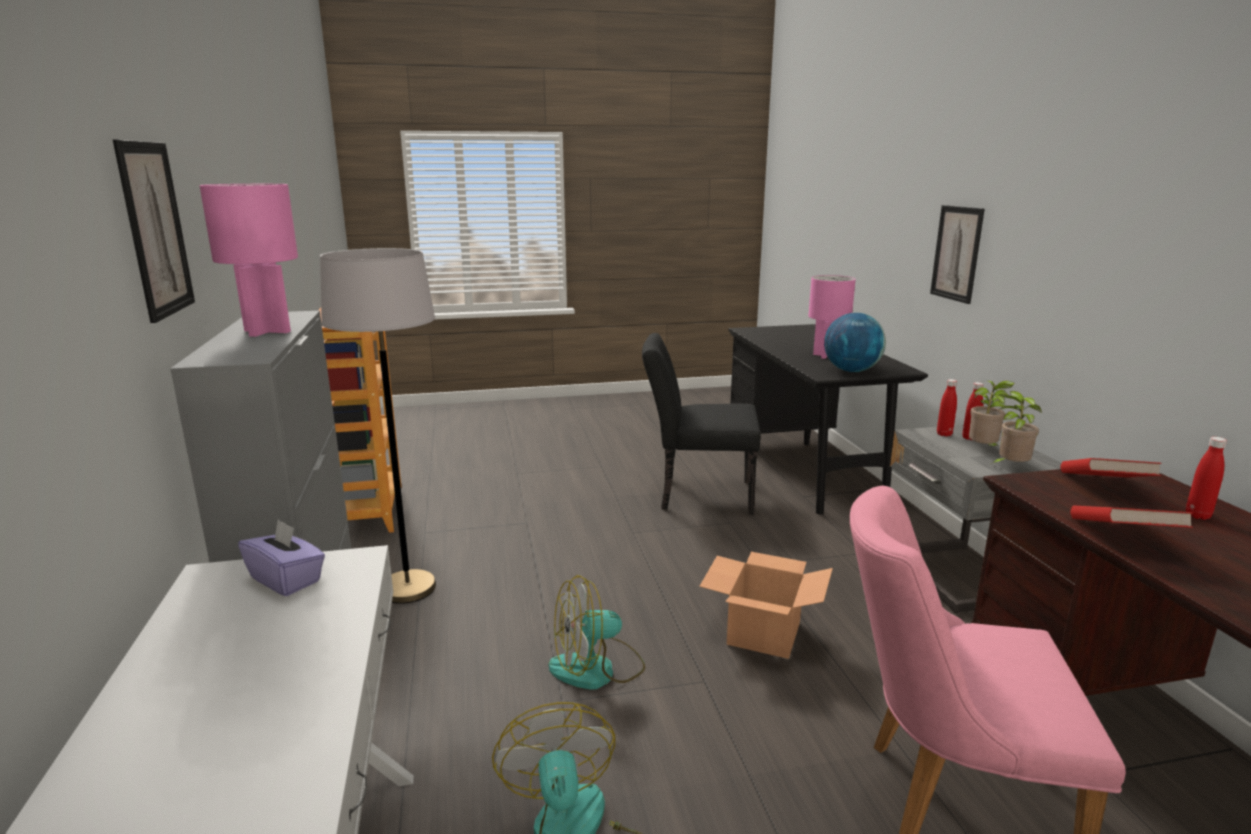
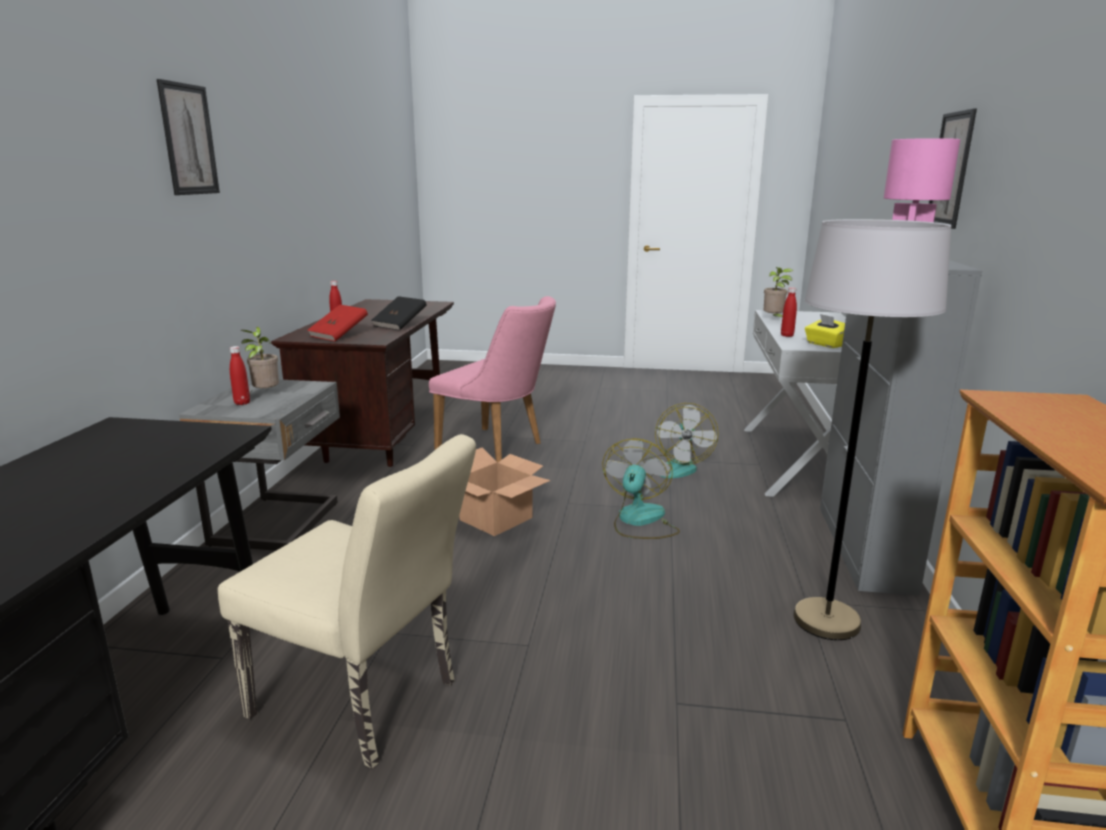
camera: 160 degrees left, 0 degrees up
purple tissue box [238,519,325,596] -> yellow tissue box [805,314,845,348]
fan [548,575,645,689] -> fan turned 75 degrees counterclockwise [602,438,680,539]
black chair [642,333,761,514] -> beige chair [218,434,476,769]
pink table lamp [808,275,856,359] -> none
globe [824,313,886,372] -> none
picture [930,205,985,304] -> picture moved to [157,79,220,195]
red bottle [937,379,957,437] -> red bottle moved to [781,287,797,337]
potted plant [991,391,1042,464] -> potted plant moved to [764,267,793,317]
red book [1070,505,1193,528] -> black book [371,296,426,330]

